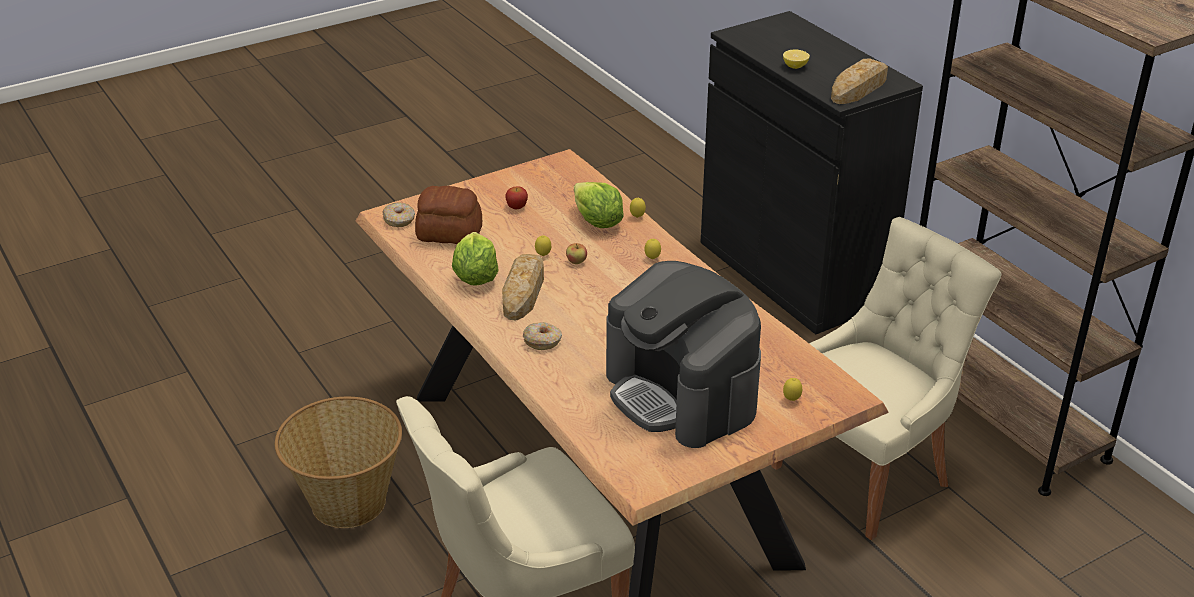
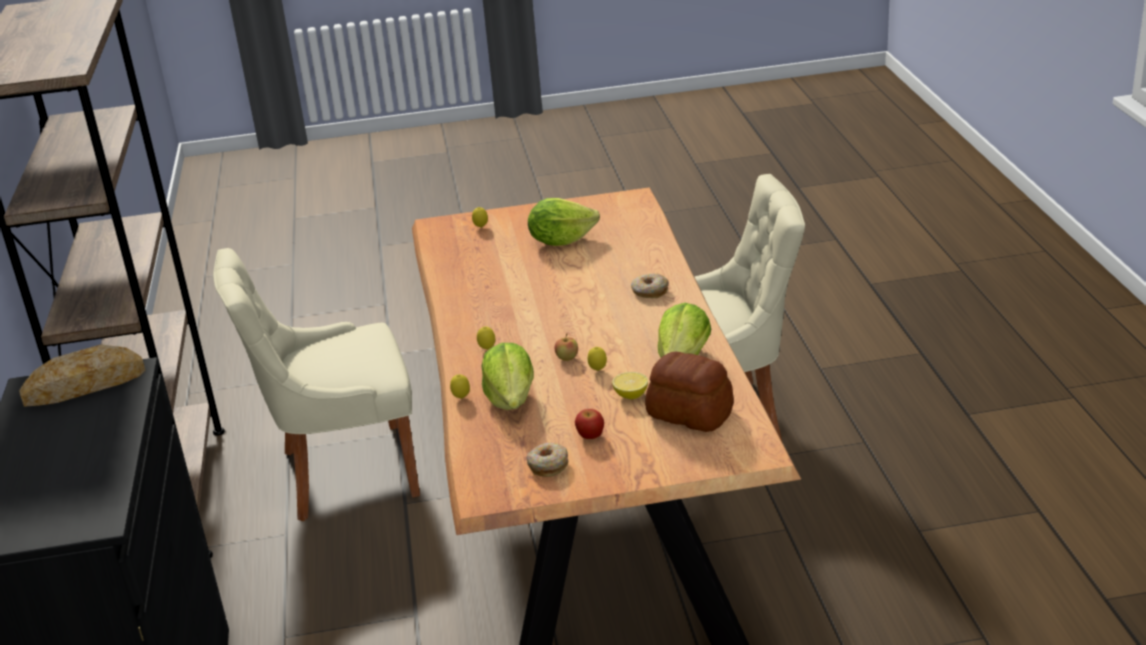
camera: 155 degrees left, 5 degrees down
basket [275,397,402,528] -> none
donut [382,203,415,227] -> donut moved to [527,443,568,477]
bread [502,254,544,321] -> none
coffee machine [606,261,761,448] -> lettuce [528,198,600,246]
lemon [783,50,810,69] -> lemon moved to [612,372,648,399]

